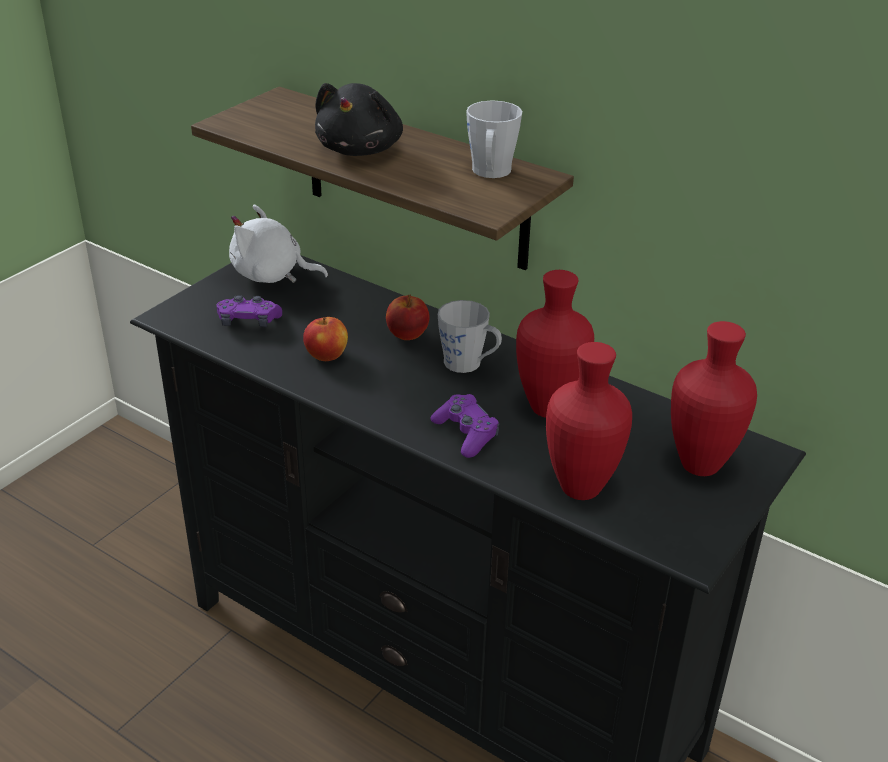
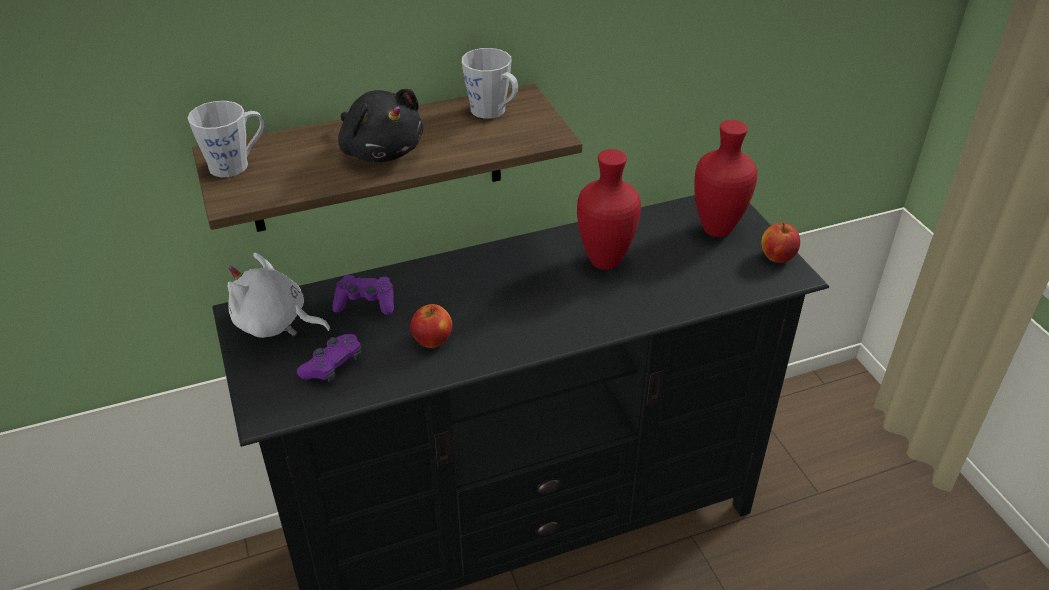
camera: 55 degrees left, 5 degrees up
white plush toy [229,204,328,283] -> white plush toy turned 60 degrees clockwise [228,253,331,338]
apple [386,295,429,340] -> apple moved to [761,222,800,263]
purple game controller [430,394,499,458] -> purple game controller moved to [332,275,394,315]
grey mug [438,300,502,373] -> grey mug moved to [188,101,264,177]
red vase [546,342,632,500] -> none

